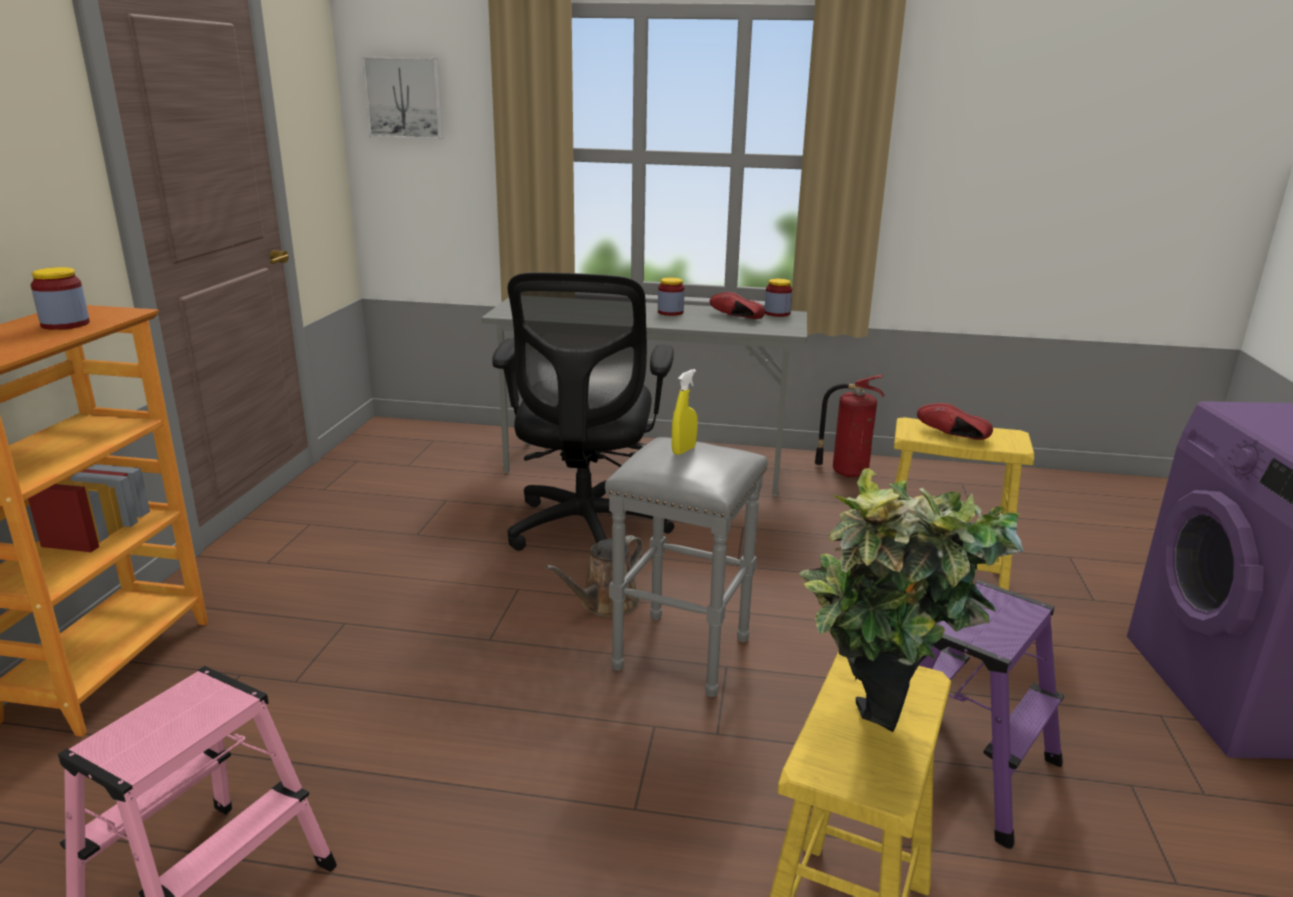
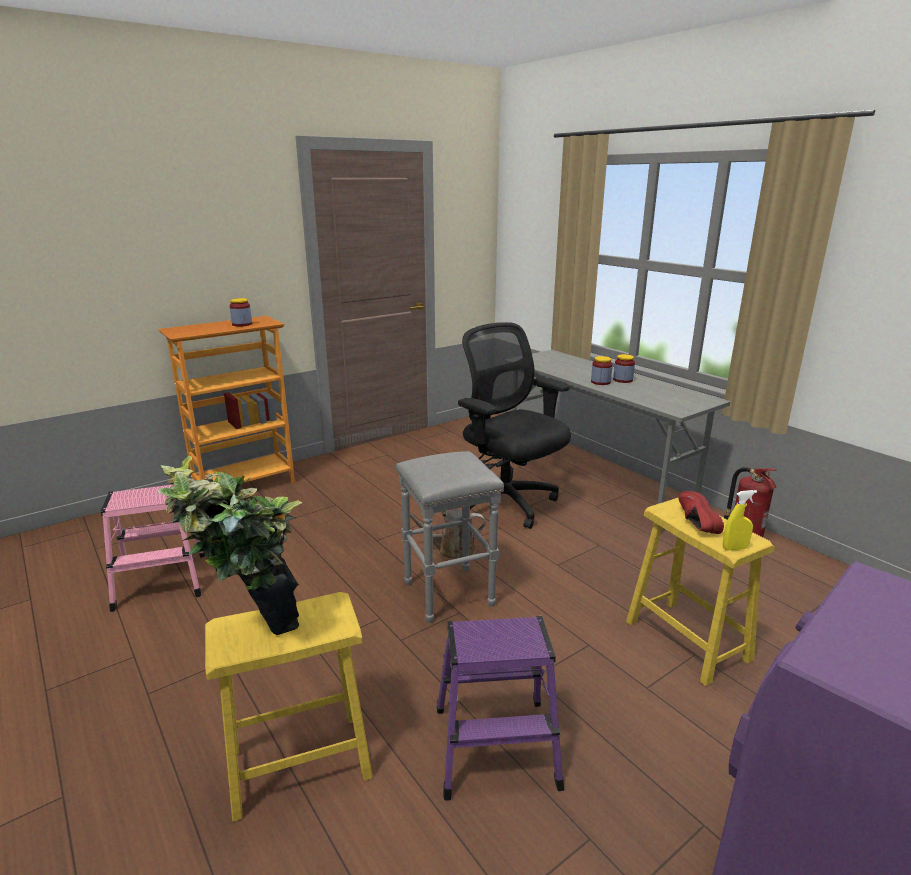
camera: 45 degrees right, 0 degrees up
picture [362,57,443,139] -> none
black office chair [493,272,674,551] -> black office chair turned 90 degrees clockwise [458,322,571,529]
yellow spray bottle [672,369,698,455] -> yellow spray bottle moved to [723,490,757,550]
red shoe [710,292,765,319] -> none
jar [765,279,792,317] -> jar moved to [591,356,613,385]

